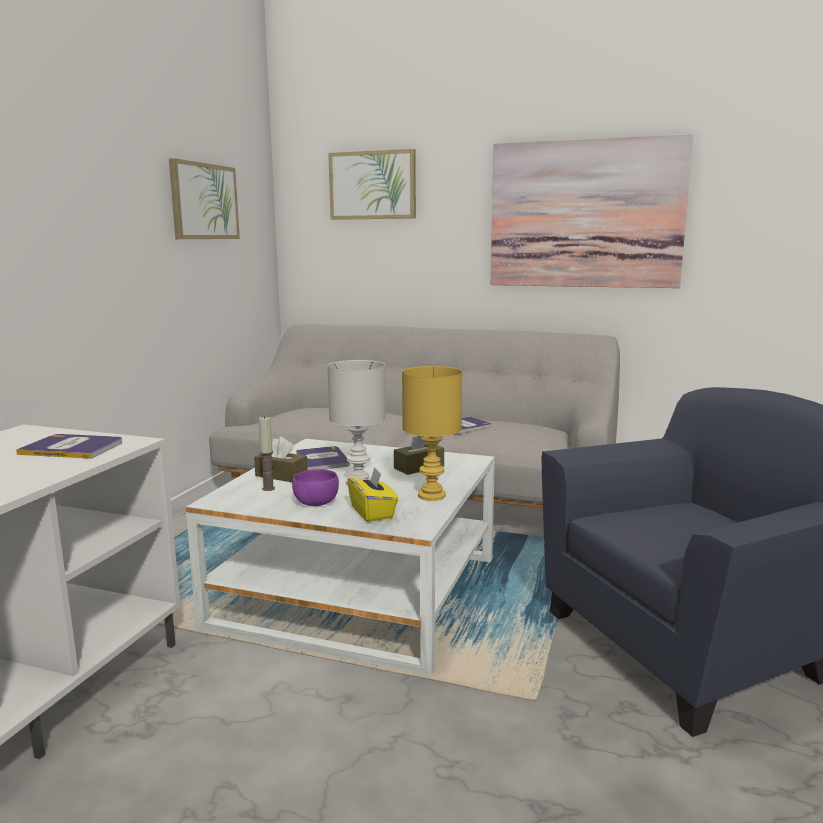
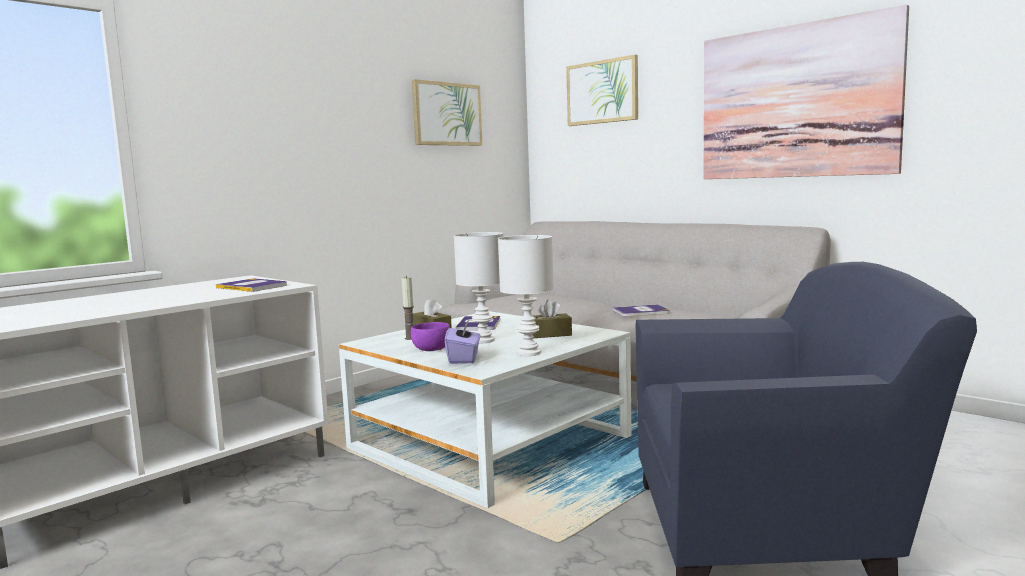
camera: 25 degrees right, 5 degrees down
yellow tissue box [347,467,399,522] -> purple tissue box [445,320,480,364]
yellow table lamp [402,366,462,501] -> white table lamp [498,235,554,356]

